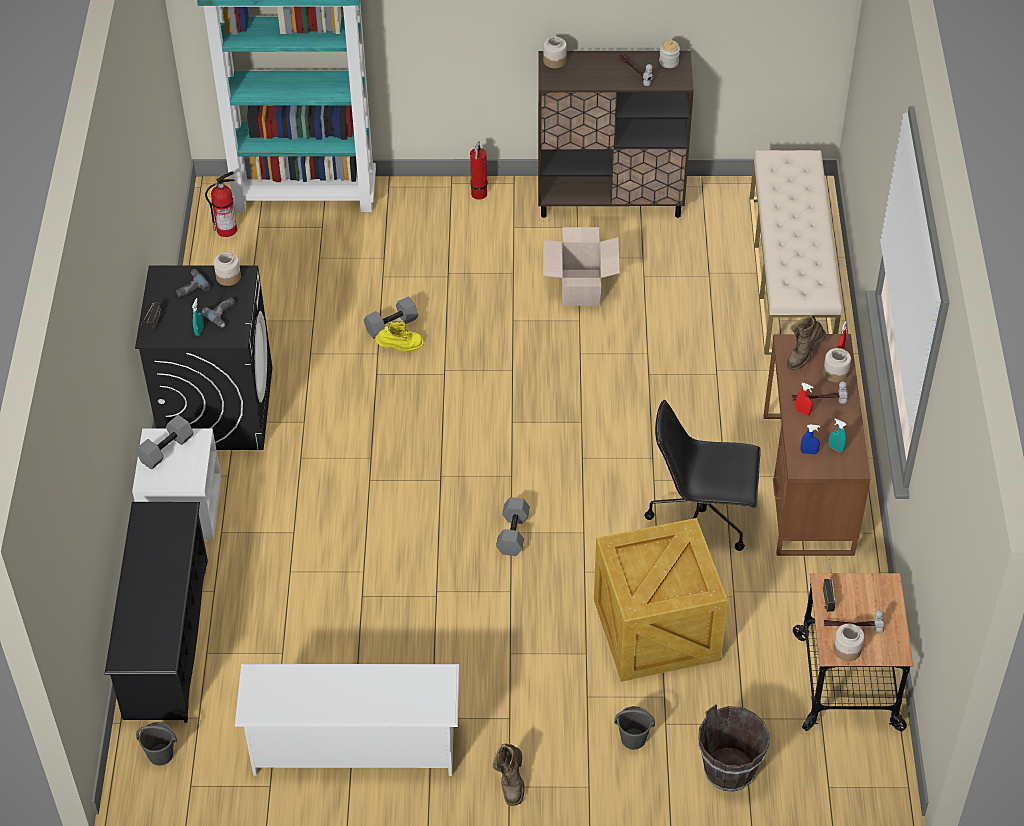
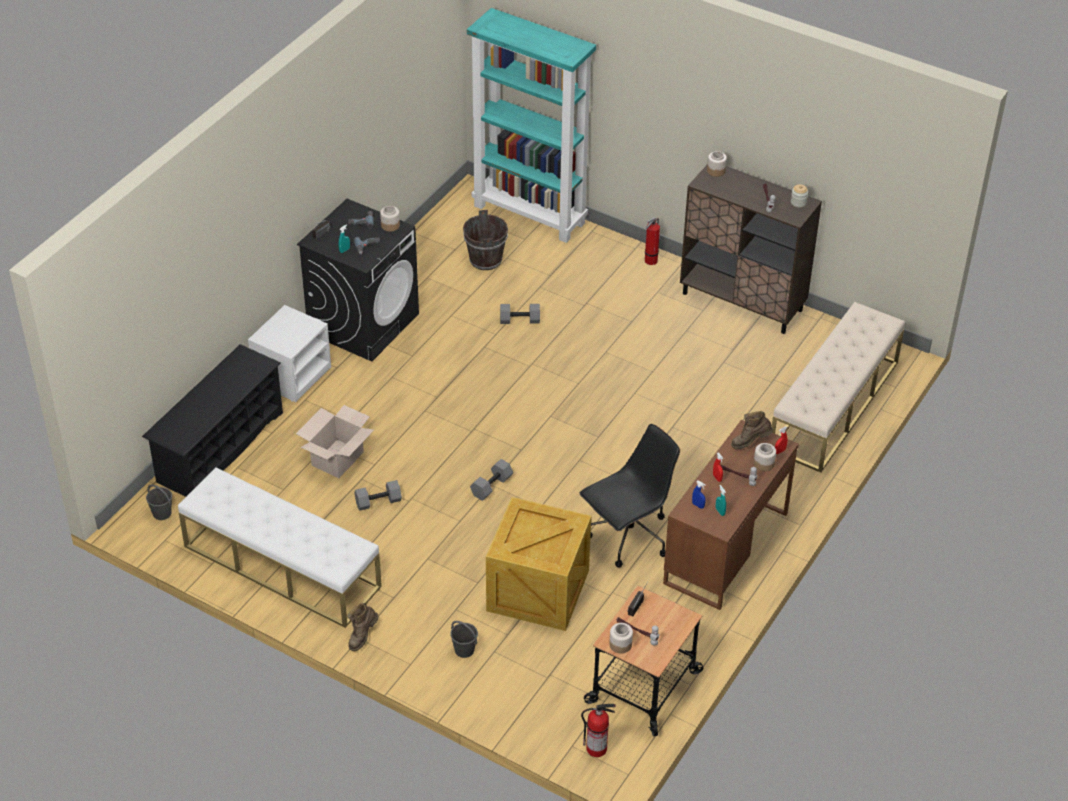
camera: 30 degrees right, 5 degrees down
grey dumbbell [136,415,194,469] -> grey dumbbell moved to [354,480,402,511]
fire extinguisher [205,171,237,237] -> fire extinguisher moved to [581,704,616,757]
white shoe rack [235,664,460,776] -> white bench [178,467,382,628]
yellow boot [375,321,423,352] -> none
cardboard box [543,227,620,306] -> cardboard box moved to [296,405,374,478]
black office chair [645,400,761,551] -> black office chair turned 105 degrees clockwise [580,424,680,568]
brown bucket [698,704,770,792] -> brown bucket moved to [463,210,508,270]

